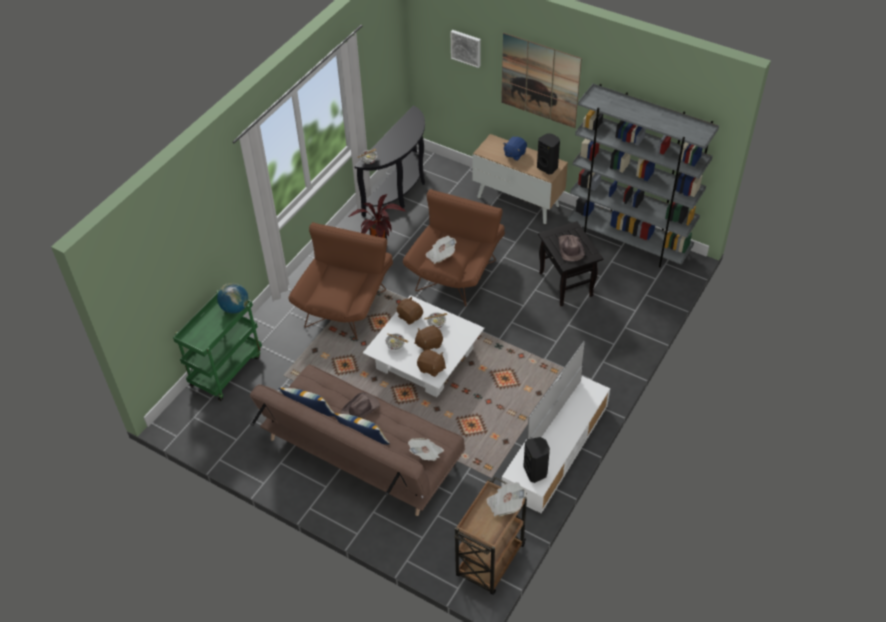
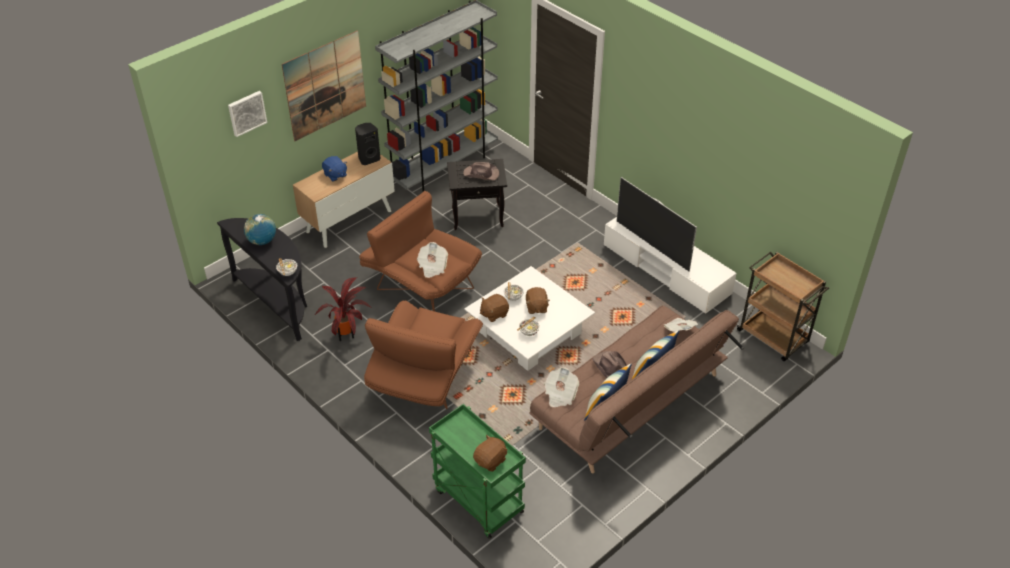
camera: 75 degrees left, 5 degrees down
globe [217,283,248,314] -> globe moved to [244,214,276,245]
brown armchair [288,222,393,340] -> brown armchair turned 105 degrees counterclockwise [364,301,483,409]
brown plush toy [417,349,446,377] -> brown plush toy moved to [473,435,508,472]
newspaper [486,482,526,517] -> newspaper moved to [544,367,579,407]
black speaker [523,437,550,483] -> none

